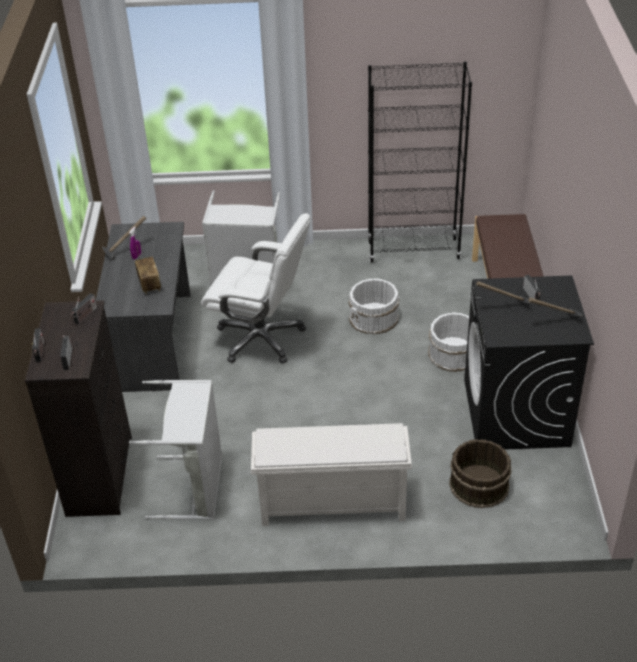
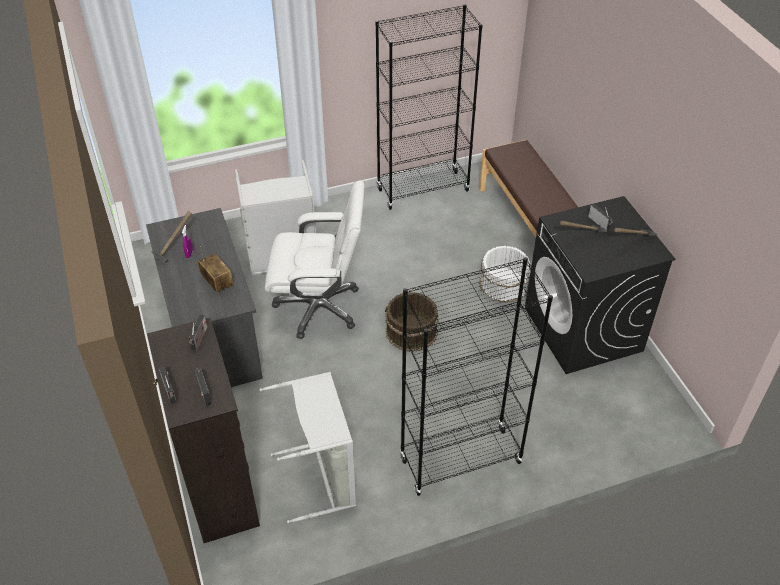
camera: 20 degrees left, 5 degrees up
white shoe rack [251,423,412,526] -> black bookcase [400,257,553,496]
white bucket [348,278,399,334] -> none
brown bucket [449,439,512,508] -> brown bucket moved to [385,292,439,352]

